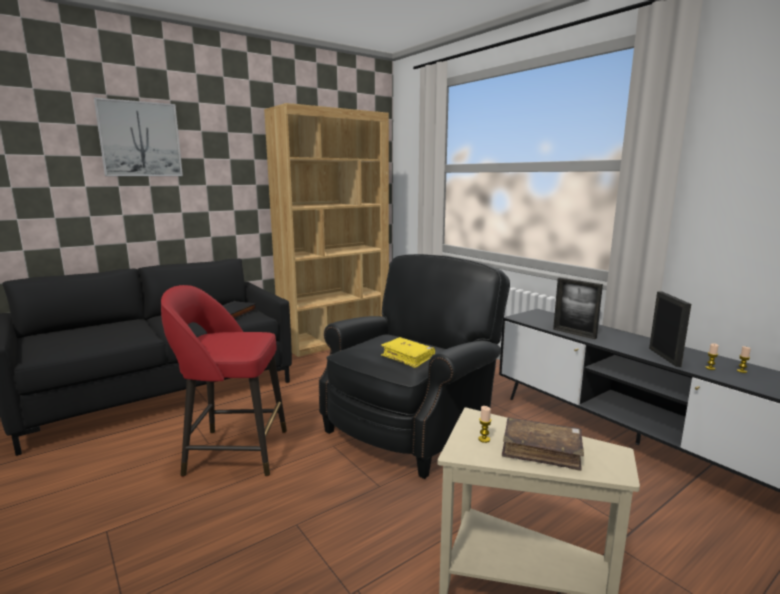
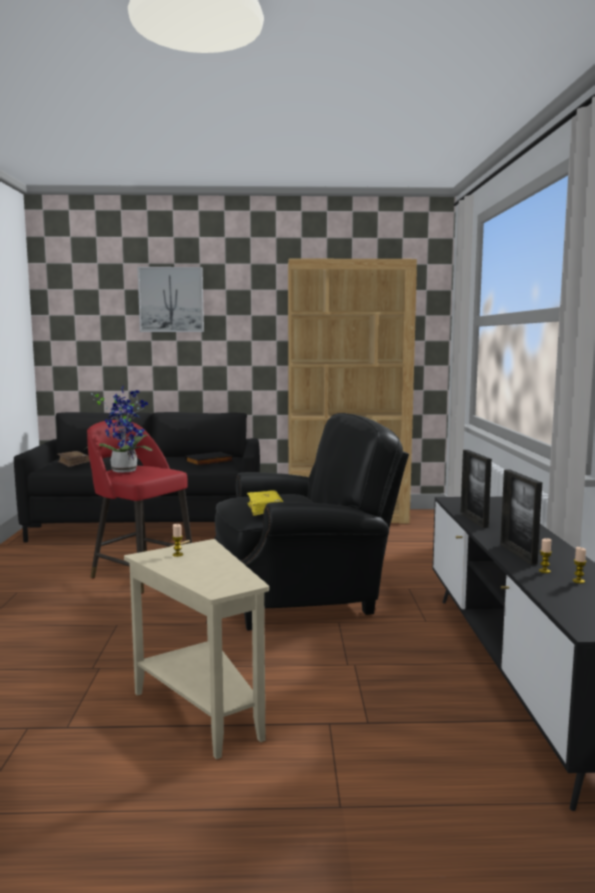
camera: 35 degrees right, 5 degrees down
brown book [502,417,584,471] -> brown book moved to [57,451,90,467]
picture frame [649,291,691,367] -> picture frame turned 135 degrees clockwise [500,469,542,565]
none -> potted plant [83,386,152,473]

